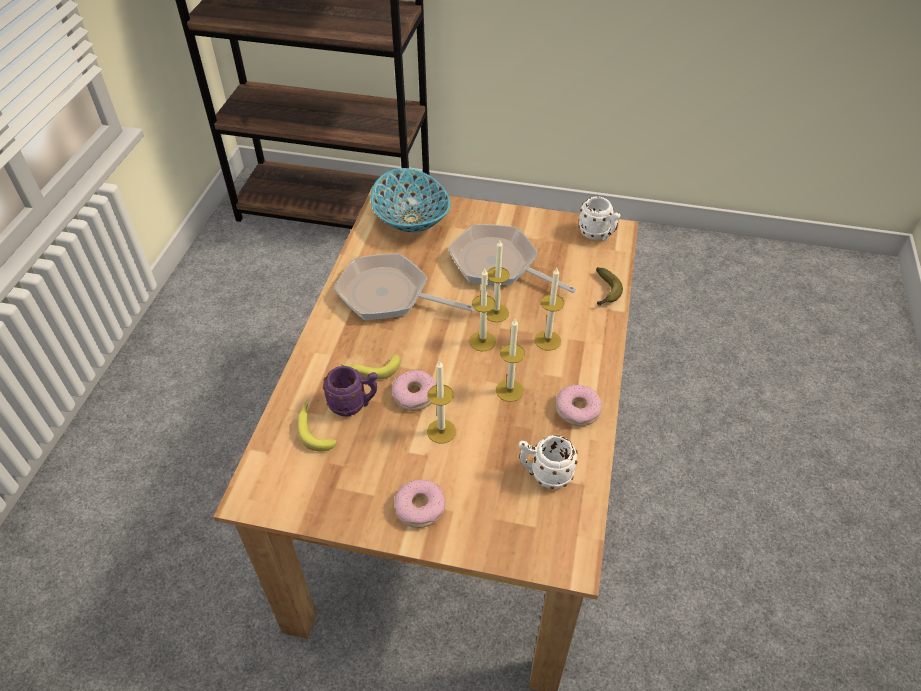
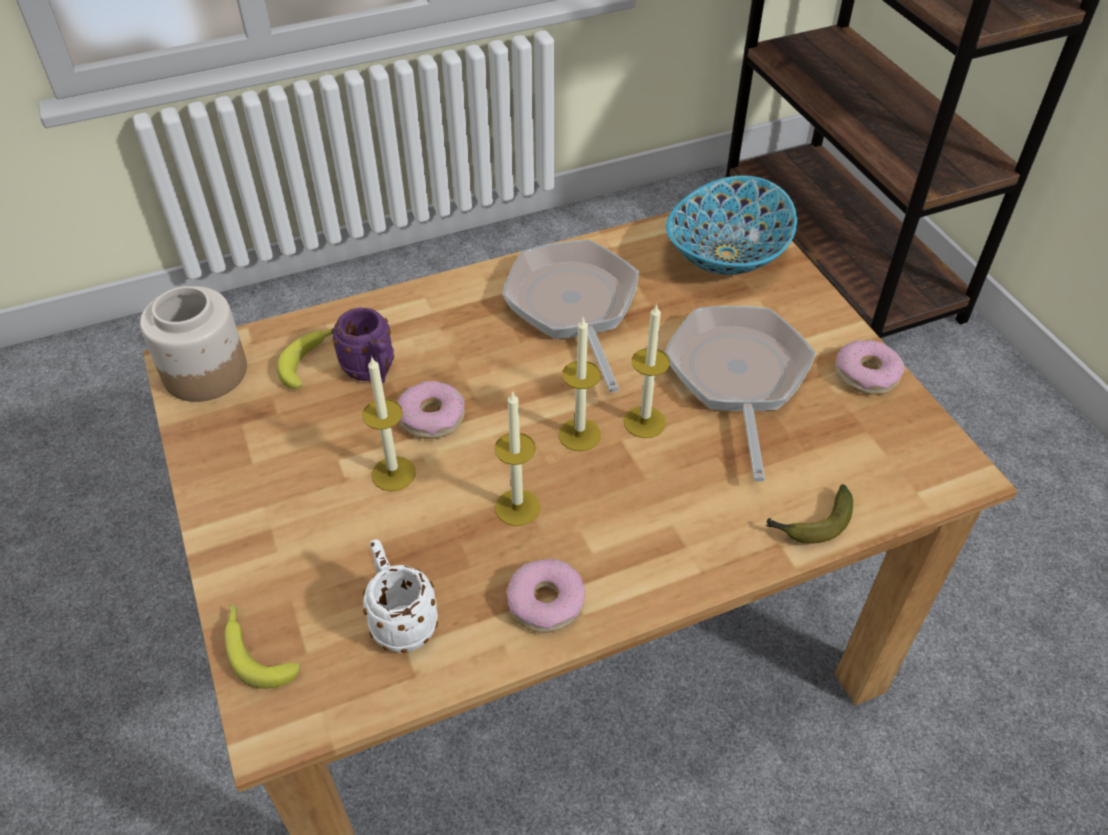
camera: 55 degrees right, 0 degrees up
banana [340,354,400,379] -> banana moved to [224,604,300,689]
donut [394,480,445,528] -> donut moved to [835,340,904,395]
candle [535,268,564,351] -> none
white mug [579,197,620,241] -> none
none -> jar [140,286,247,402]

